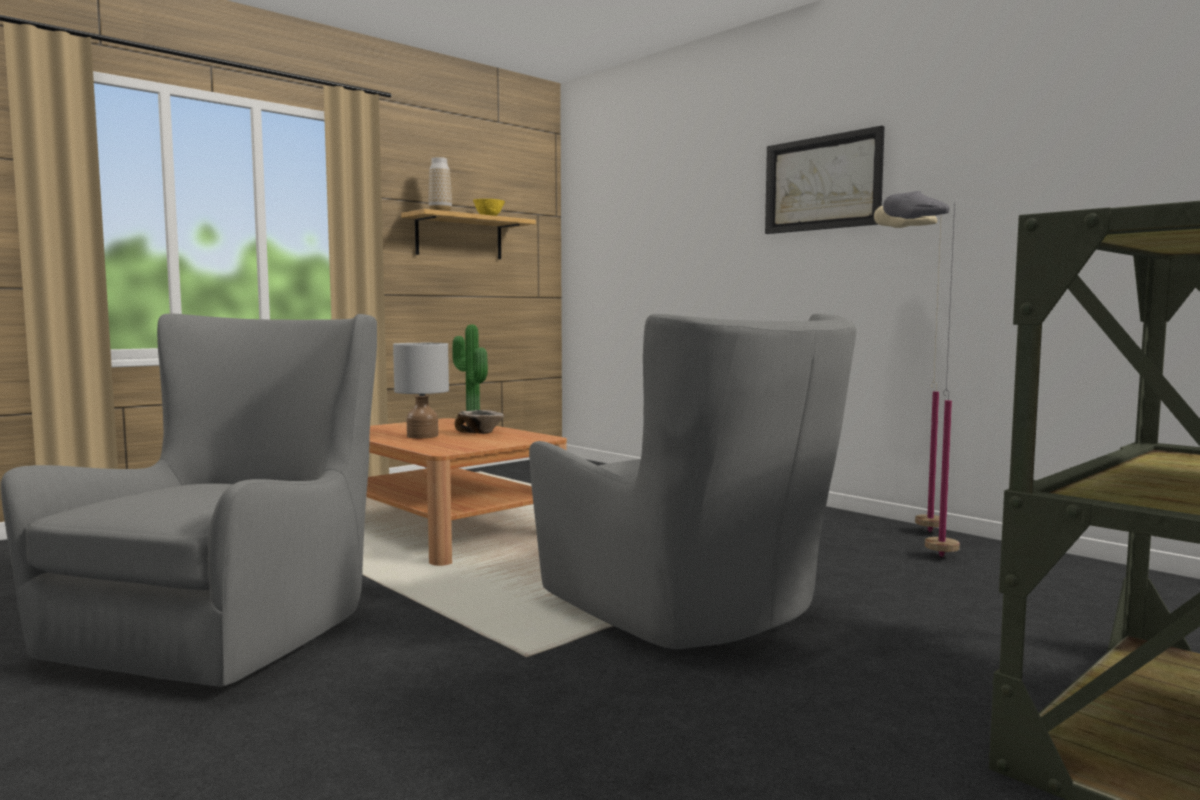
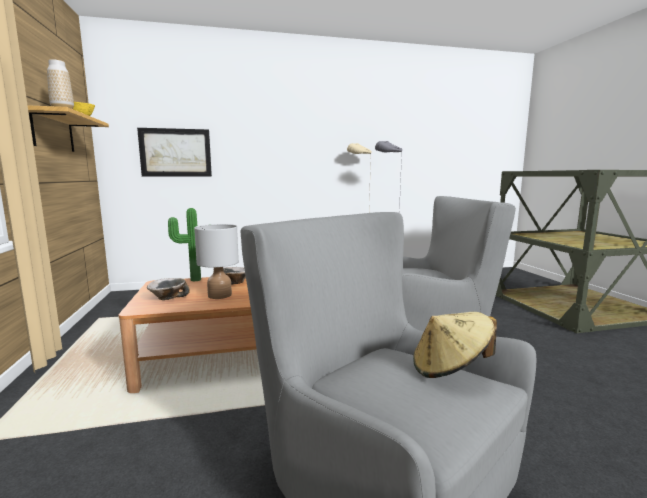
camera: 60 degrees left, 5 degrees up
picture [765,126,885,234] -> picture moved to [137,128,212,176]
none -> bowl [147,278,190,300]
none -> beige hat [413,312,497,378]

